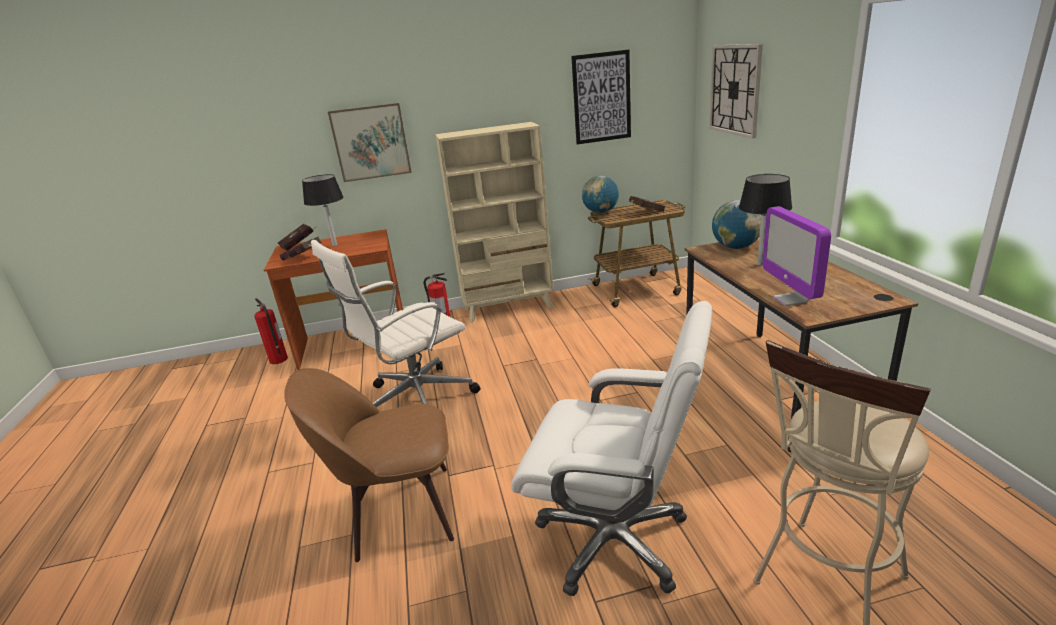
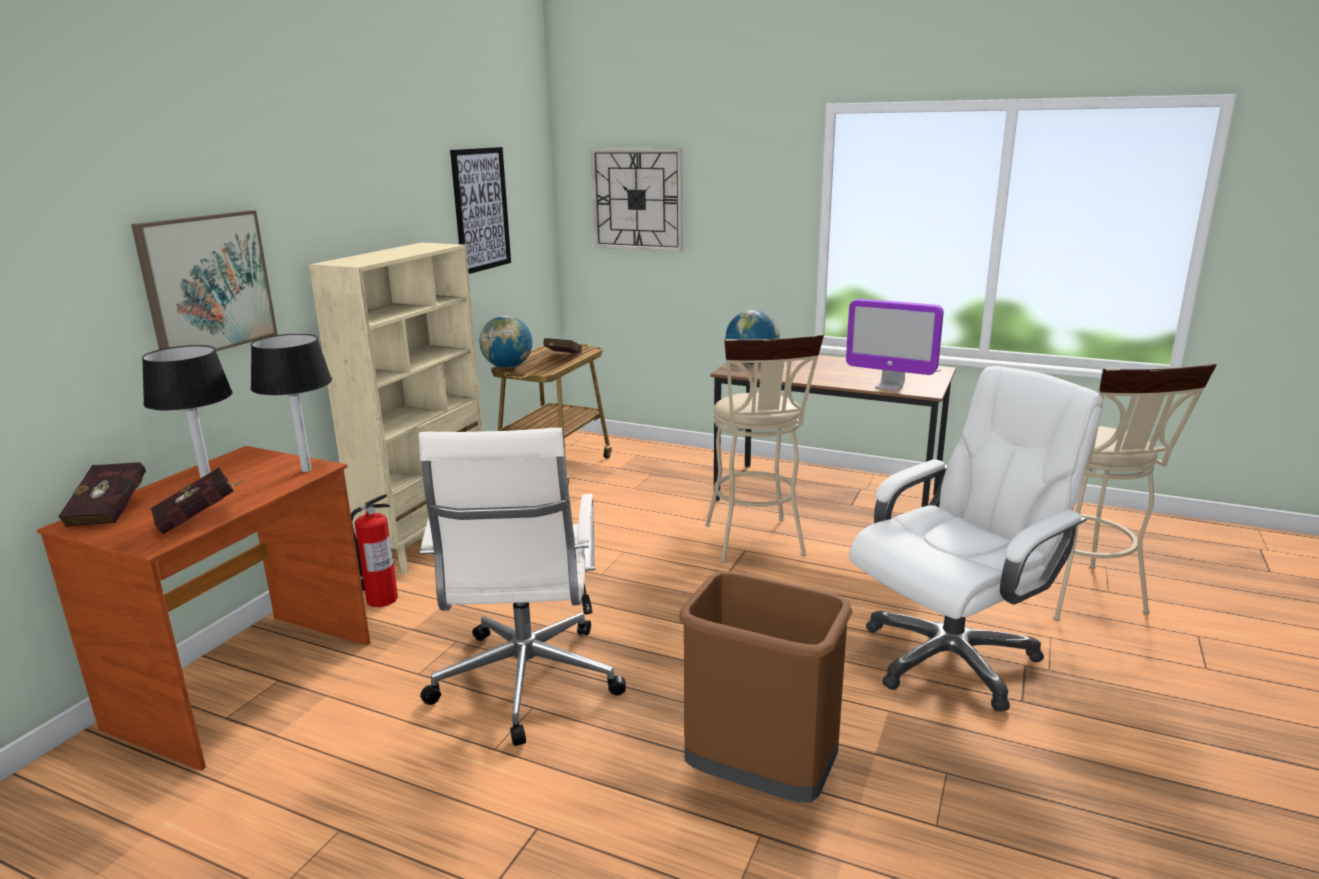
camera: 55 degrees left, 5 degrees down
fire extinguisher [254,298,288,364] -> none
brown chair [284,368,454,562] -> brown trash can [679,571,853,803]
black table lamp [739,174,792,266] -> black table lamp moved to [251,334,332,472]
none -> beige stool [705,334,824,563]

